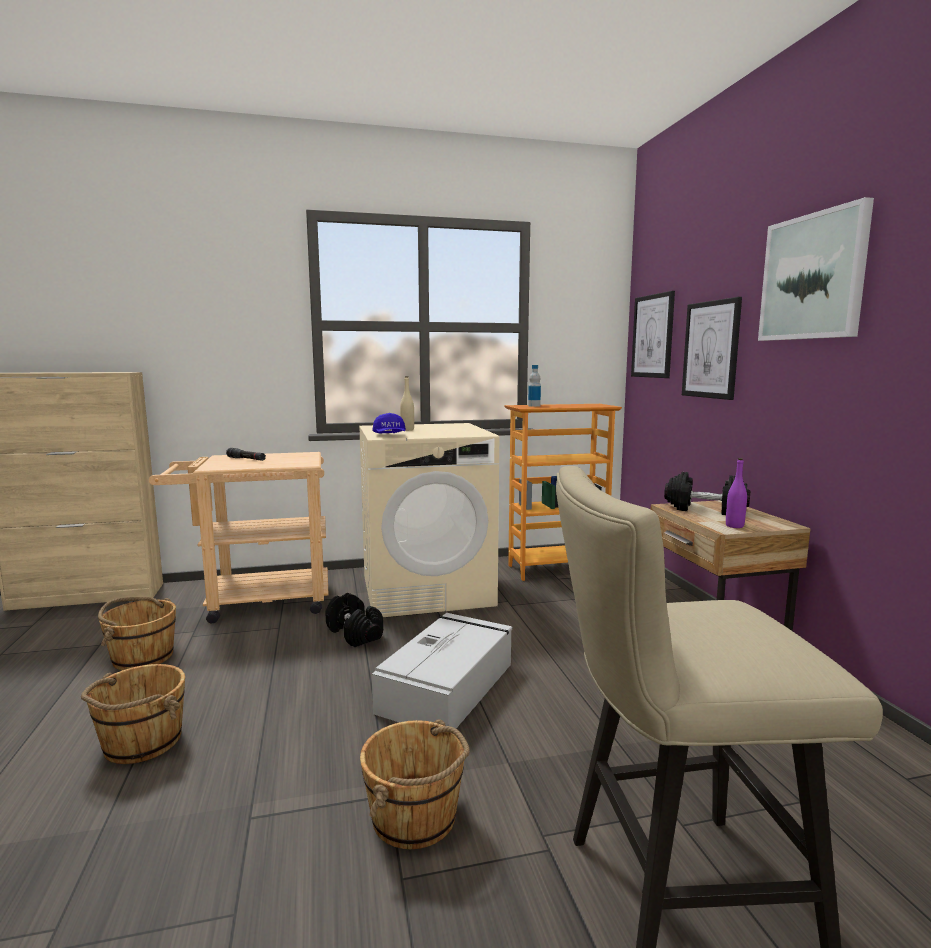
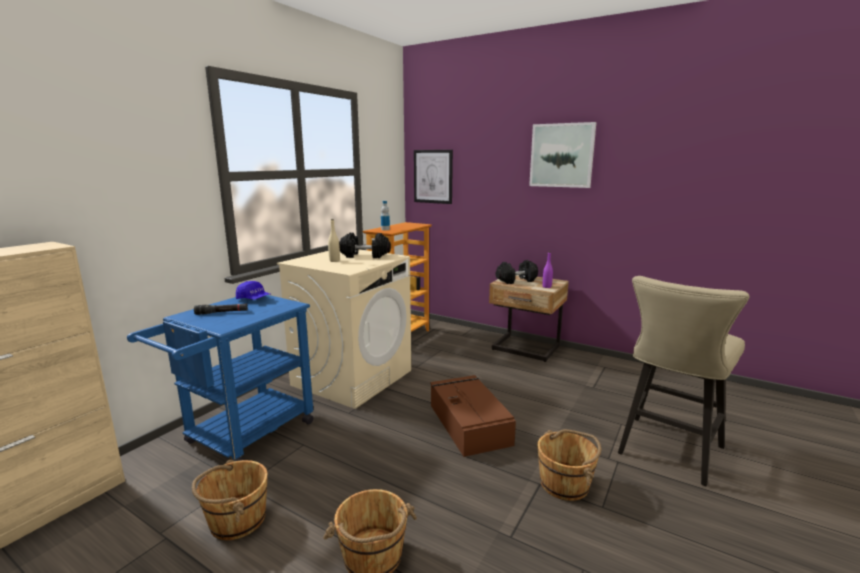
camera: 45 degrees left, 5 degrees up
beige cart [149,452,329,624] -> blue cart [127,295,313,461]
black dumbbell [325,593,383,647] -> black dumbbell moved to [339,233,391,258]
blue cap [372,413,406,434] -> blue cap moved to [236,281,270,300]
grey storage box [372,613,512,728] -> brown storage box [431,375,516,457]
picture [682,297,742,400] -> none

